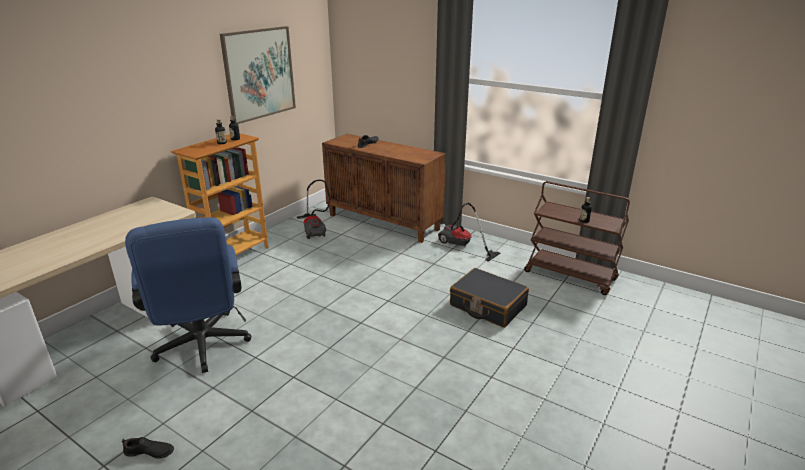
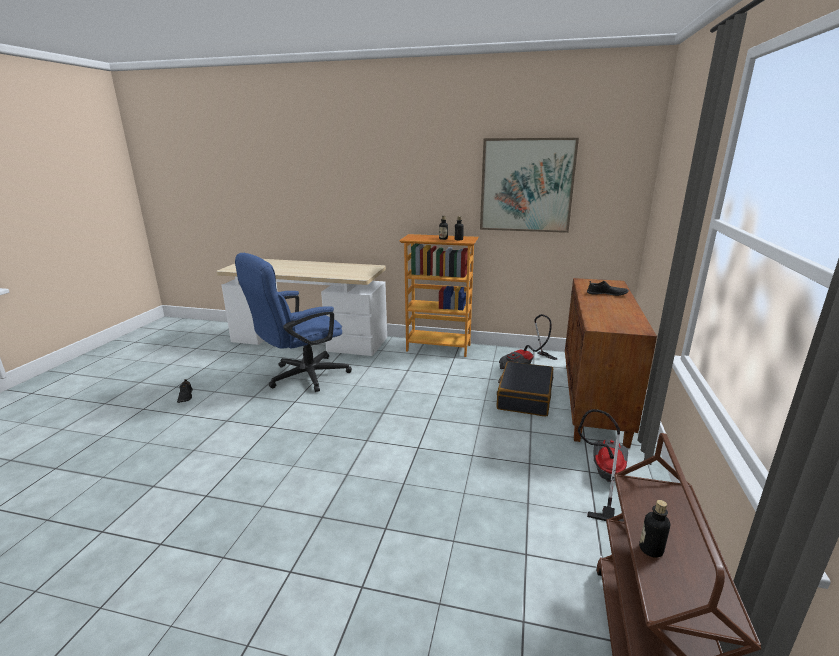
camera: 70 degrees right, 5 degrees down
black suitcase [450,268,529,328] -> black suitcase moved to [497,361,553,417]

